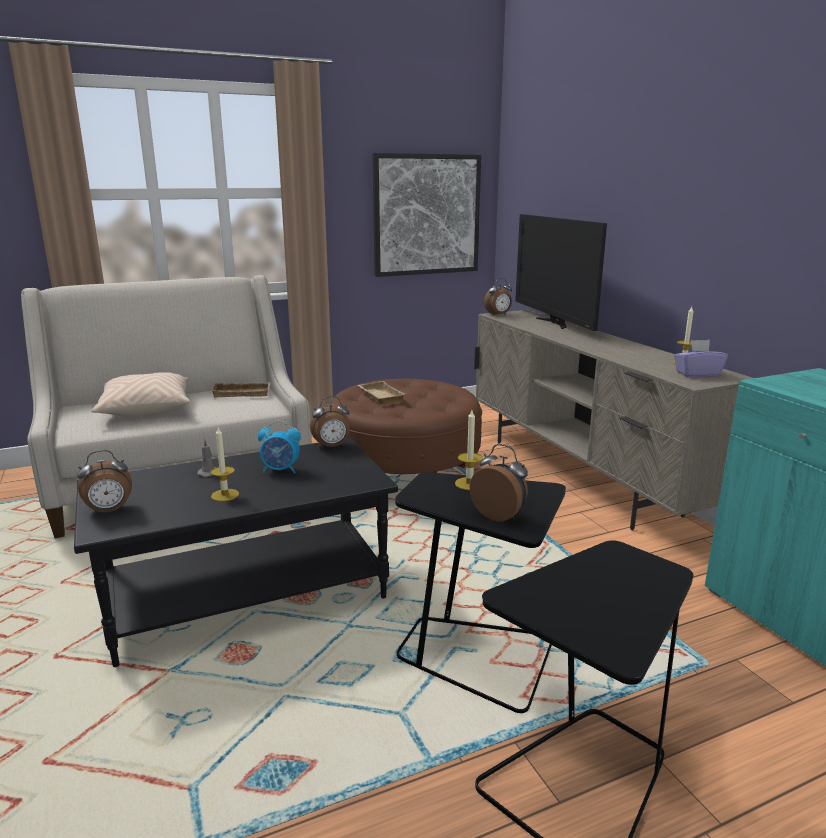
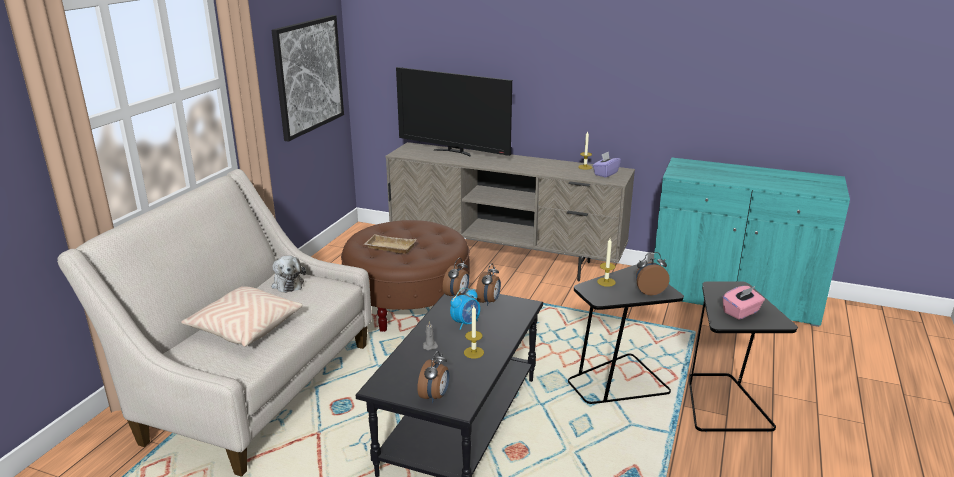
camera: 45 degrees left, 5 degrees up
beige tray [210,382,271,397] -> plush toy [271,255,306,293]
alarm clock [484,278,512,315] -> alarm clock moved to [476,263,501,306]
none -> pink tissue box [723,286,765,320]

